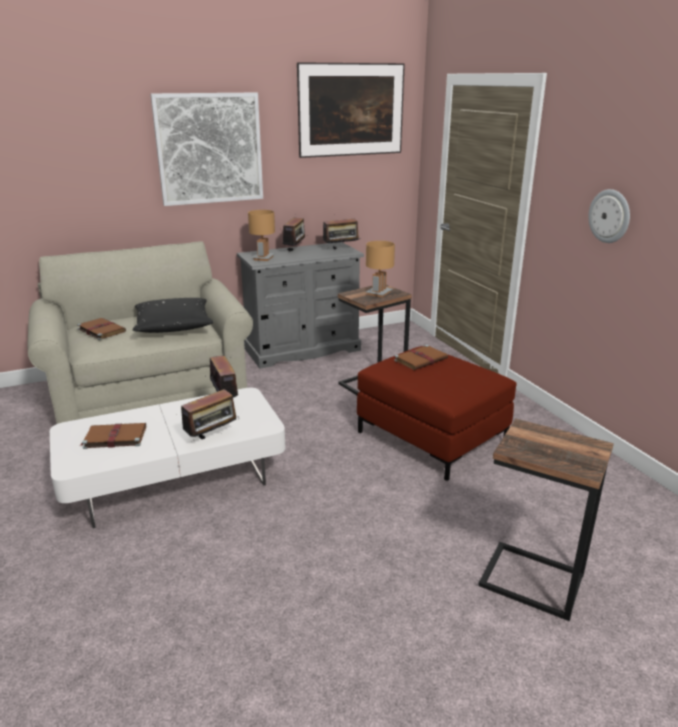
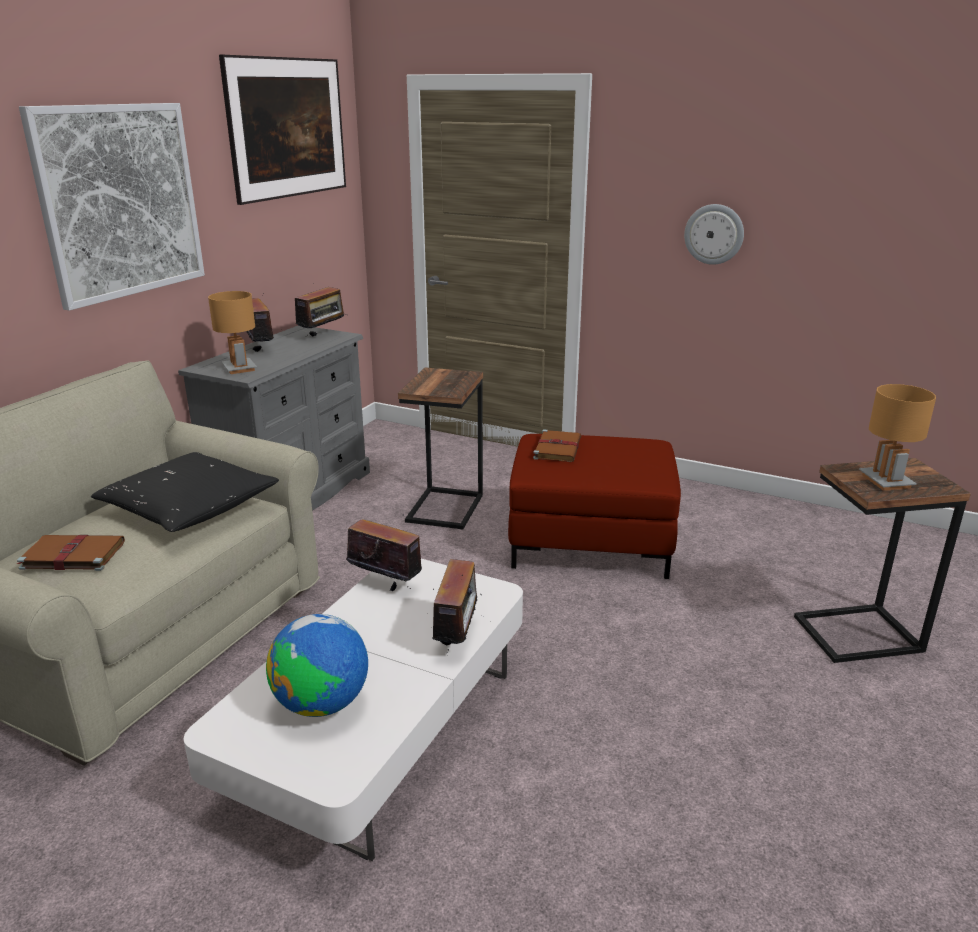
camera: 40 degrees left, 0 degrees up
brown book [79,423,146,449] -> globe [266,614,368,717]
brown table lamp [366,241,395,297] -> brown table lamp moved to [859,384,936,490]

